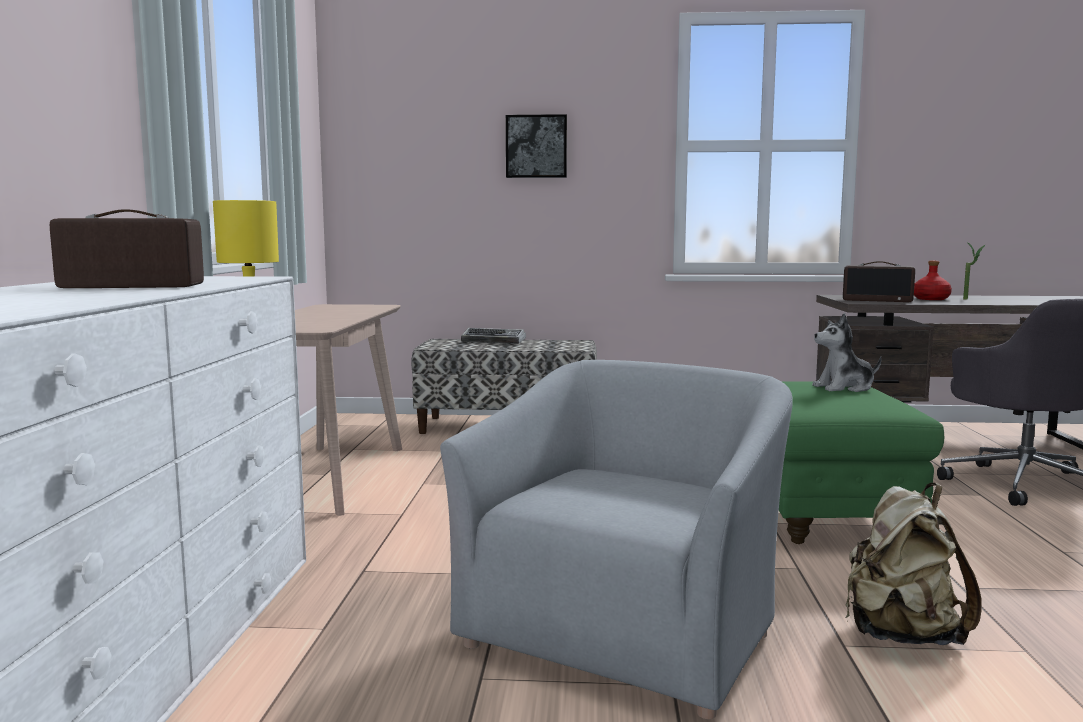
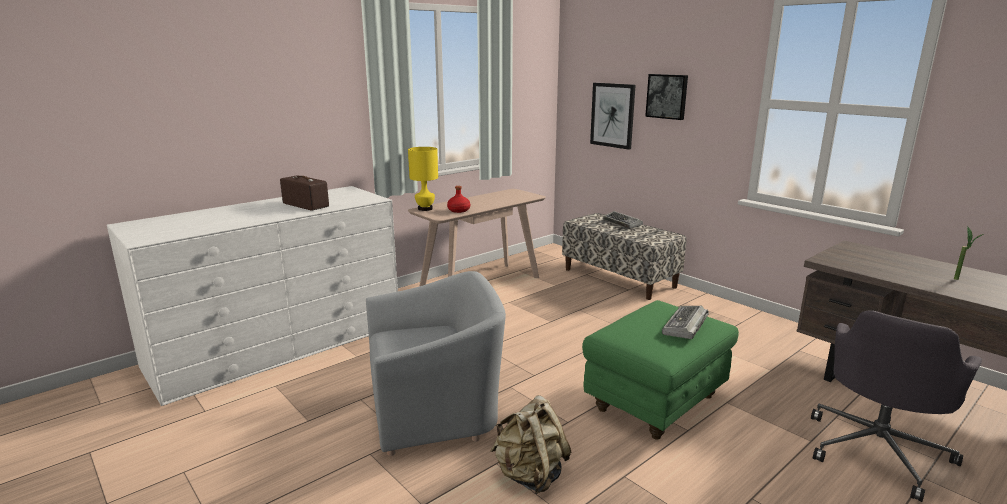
camera: 45 degrees right, 10 degrees up
plush toy [812,313,882,392] -> keyboard [662,306,709,339]
radio [843,261,915,302] -> none
red bottle [914,261,952,300] -> red bottle moved to [447,186,470,213]
none -> picture [590,83,636,150]

